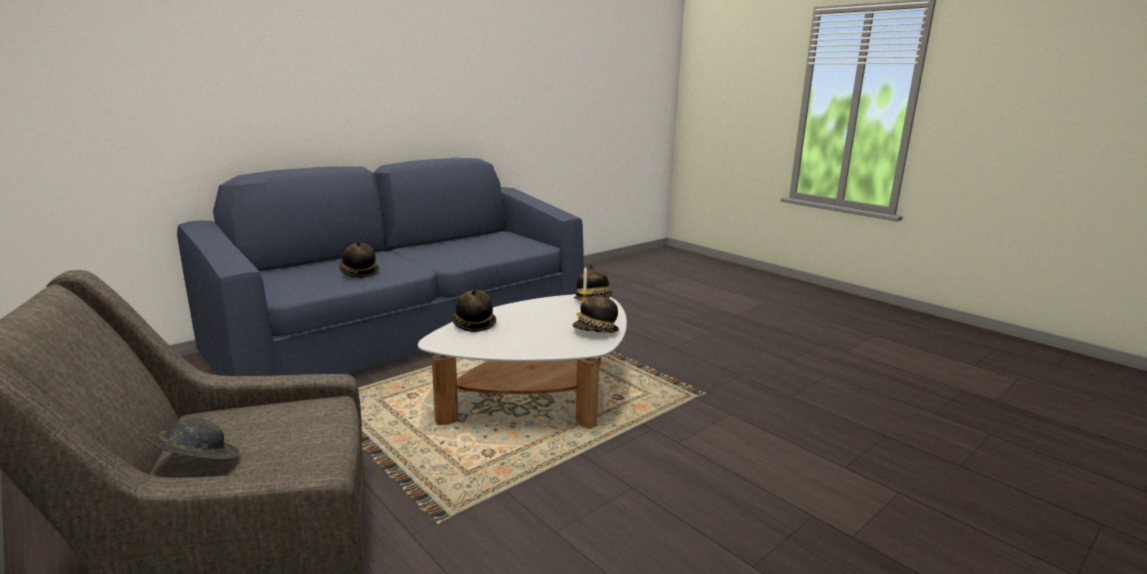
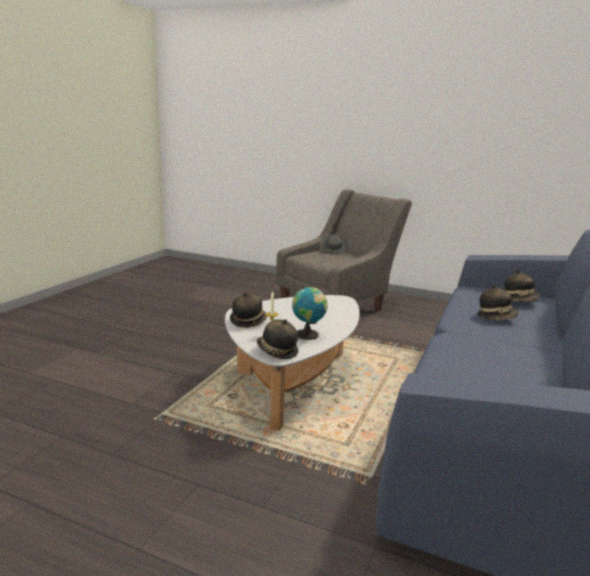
camera: 155 degrees right, 0 degrees up
hat [452,290,496,332] -> hat moved to [505,270,540,301]
none -> globe [292,286,328,340]

